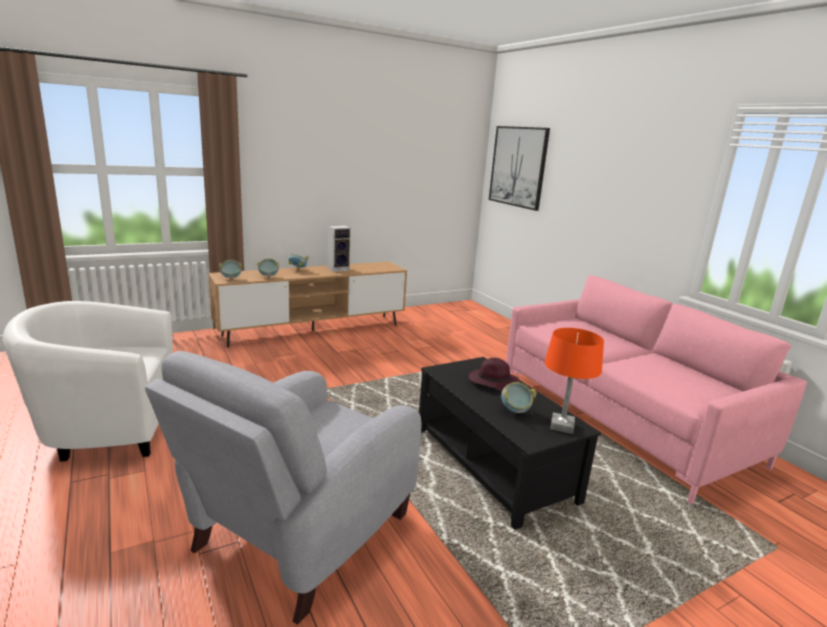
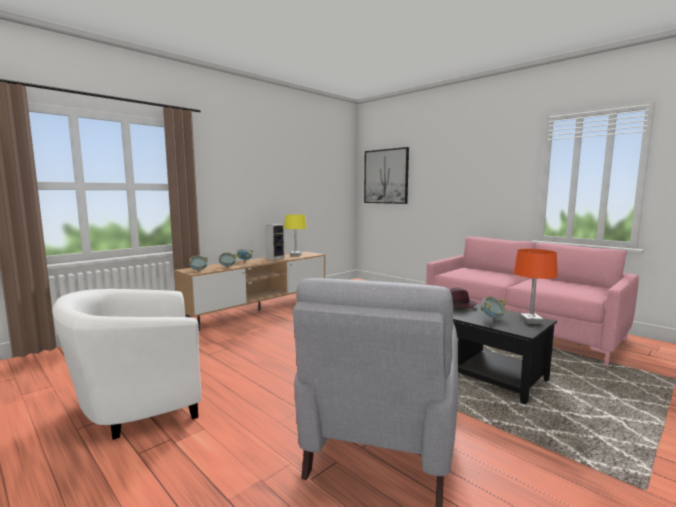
camera: 15 degrees left, 10 degrees down
none -> yellow table lamp [284,215,307,256]

